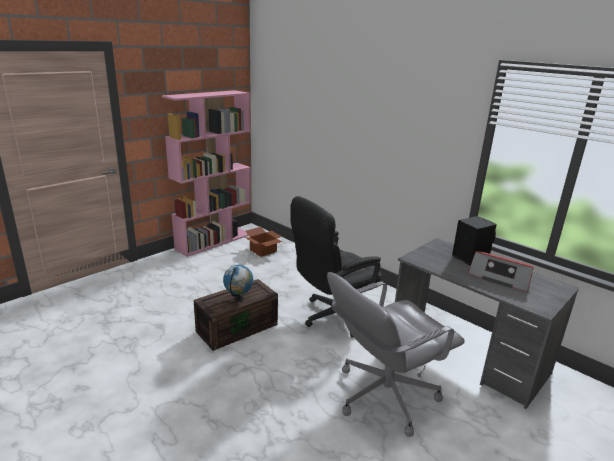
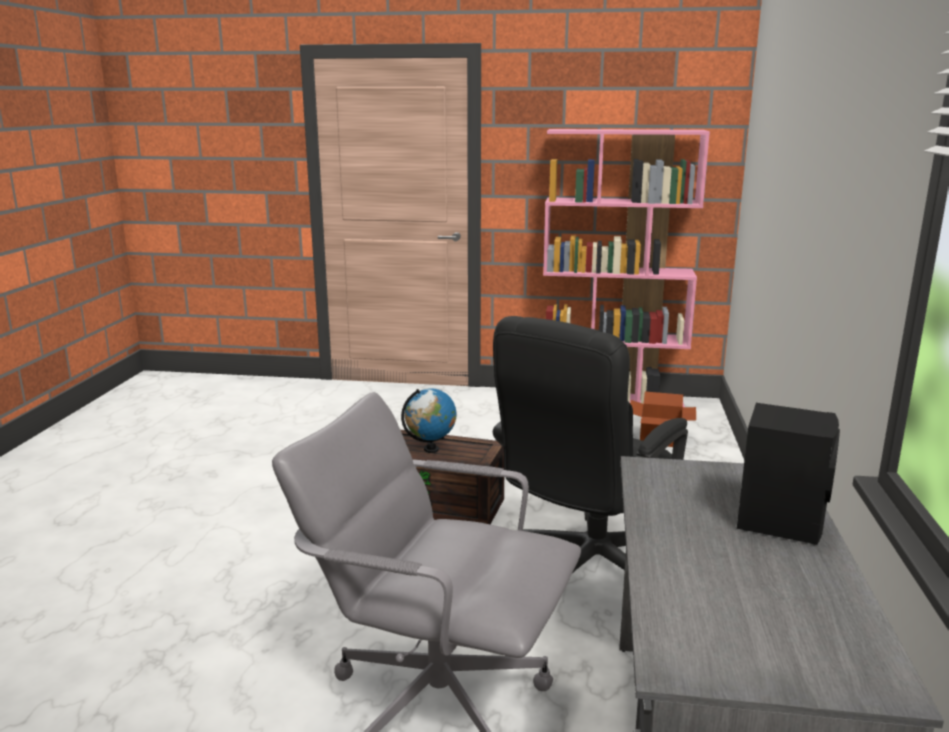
camera: 55 degrees right, 5 degrees down
black office chair [290,196,382,338] -> black office chair turned 75 degrees counterclockwise [493,316,688,572]
radio [468,251,534,292] -> none

